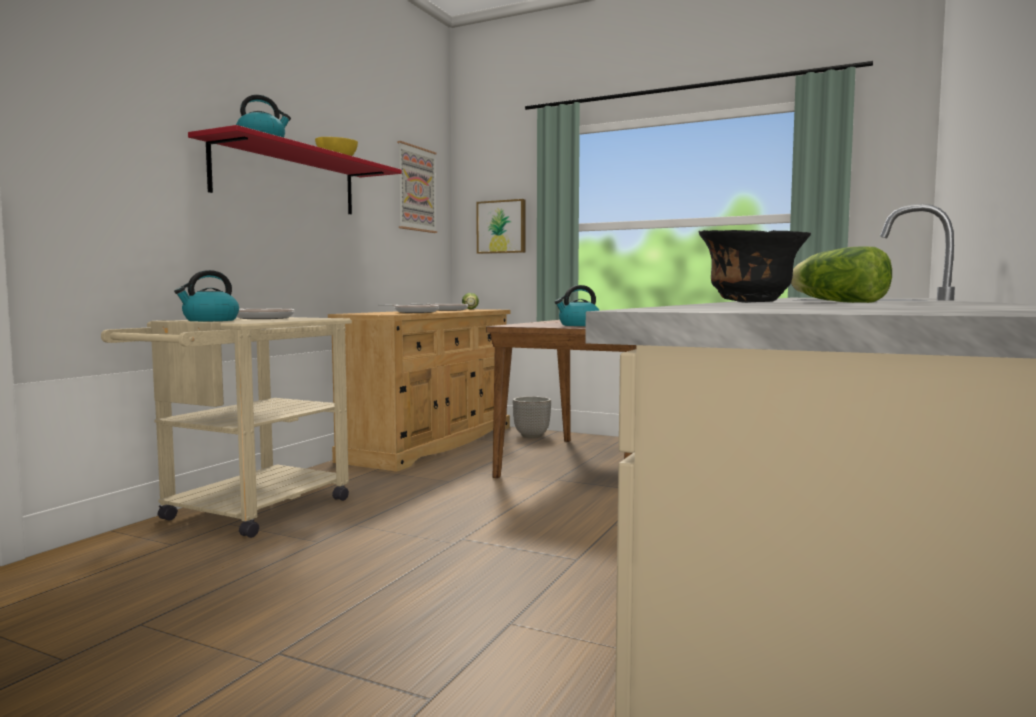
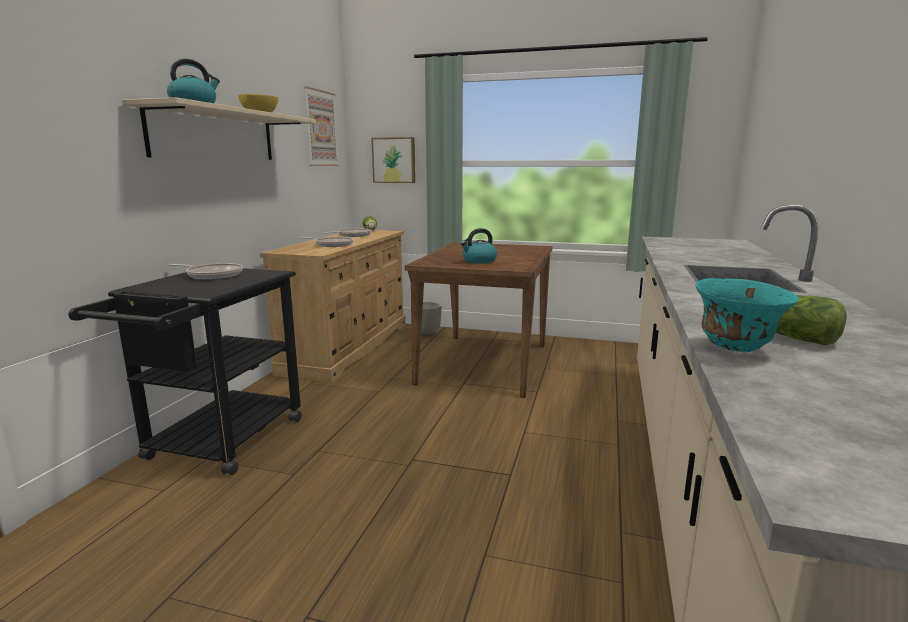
camera: 10 degrees left, 10 degrees up
beige cart [101,317,352,538] -> black cart [68,268,302,475]
kettle [174,270,239,321] -> none
red shelf [188,125,402,214] -> beige shelf [122,97,316,160]
black bowl [698,230,811,303] -> turquoise bowl [695,278,799,352]

